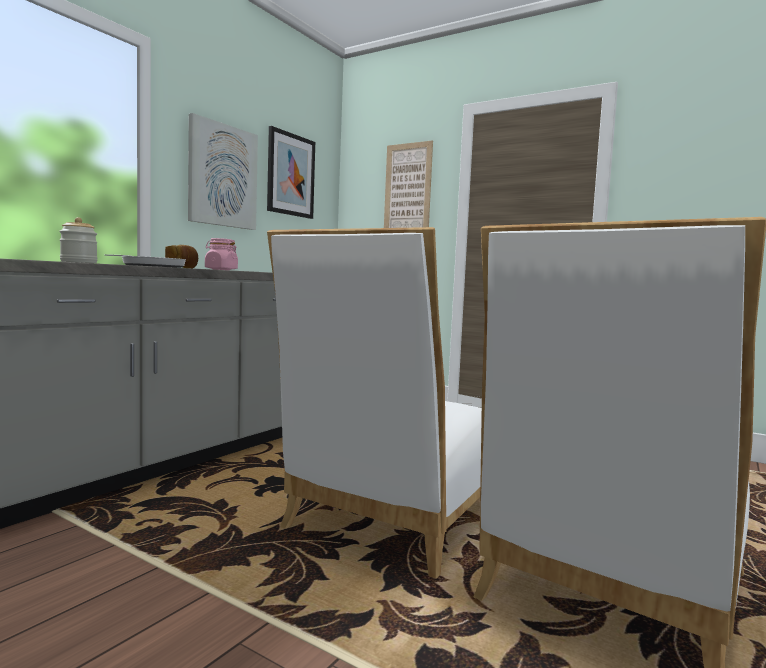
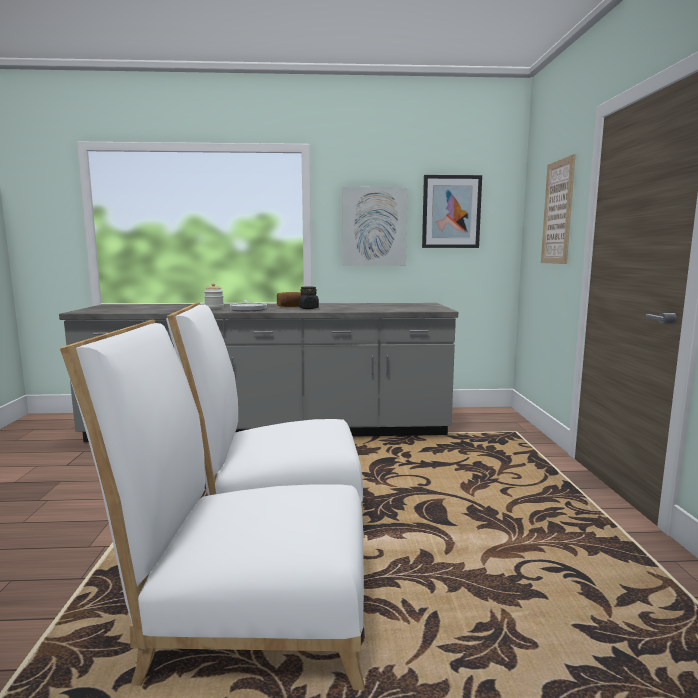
camera: 55 degrees right, 5 degrees up
pink jar [205,238,238,270] -> black jar [299,287,319,309]

